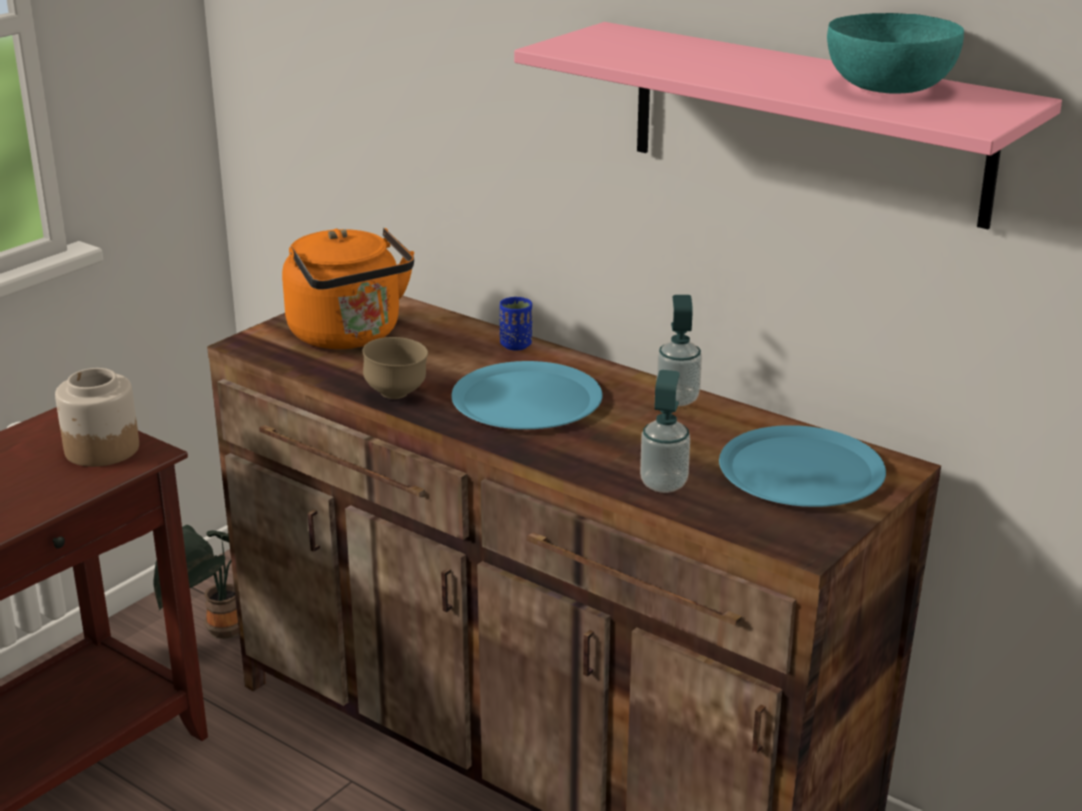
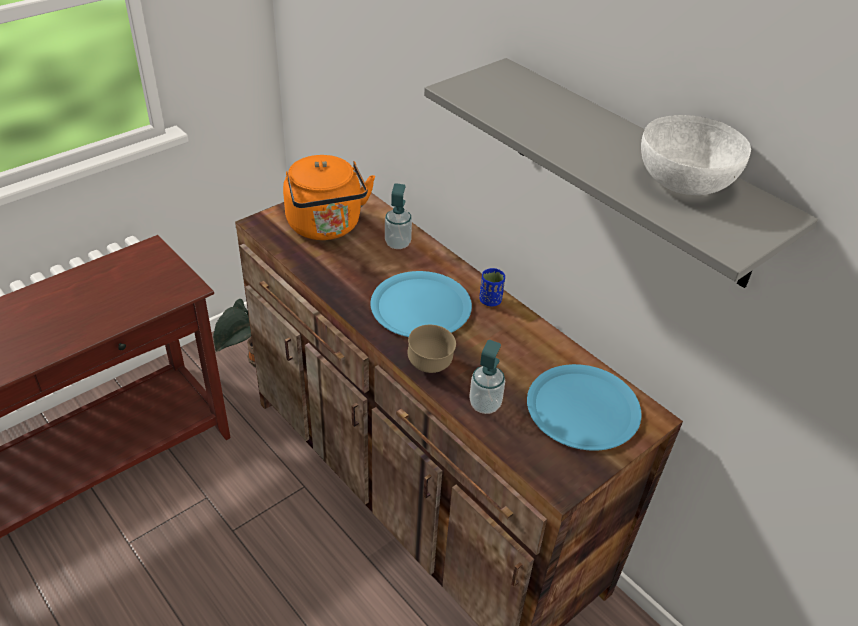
camera: 10 degrees right, 15 degrees up
jar [55,368,139,467] -> none
brown bowl [363,337,428,399] -> brown bowl moved to [407,325,456,373]
blue cup [500,297,532,350] -> blue cup moved to [479,268,505,306]
pink shelf [514,22,1062,229] -> grey shelf [424,58,818,288]
soap dispenser [657,295,702,406] -> soap dispenser moved to [385,183,412,249]
turquoise bowl [827,13,964,94] -> white bowl [641,115,751,195]

